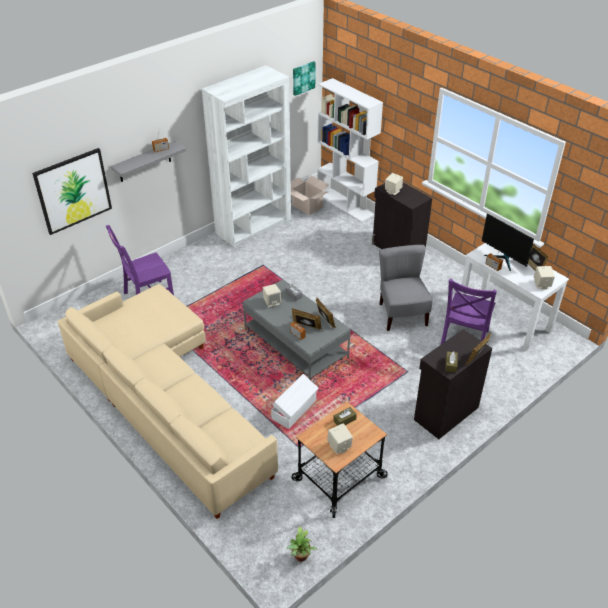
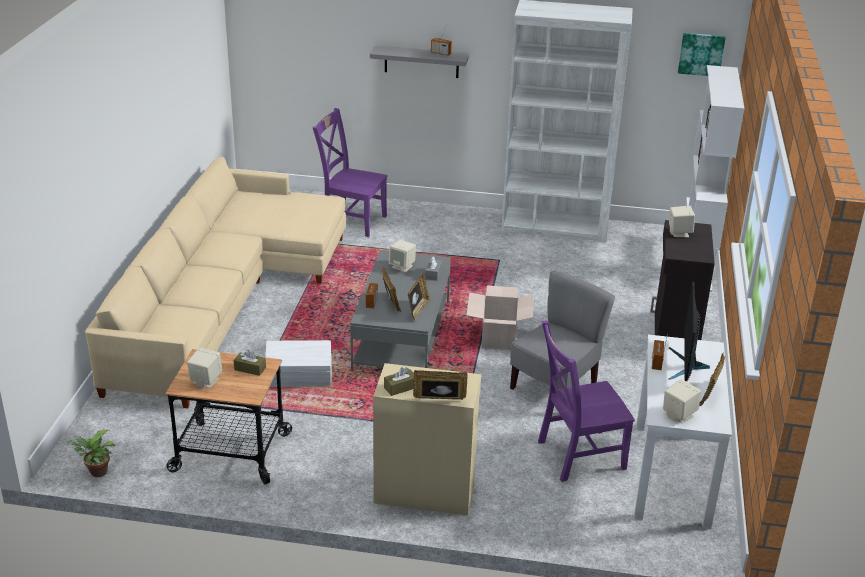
camera: 50 degrees right, 10 degrees down
picture [32,148,112,235] -> none
cardboard box [291,175,329,215] -> cardboard box moved to [467,286,534,350]
black cabinet [414,329,492,439] -> beige cabinet [373,363,481,516]

